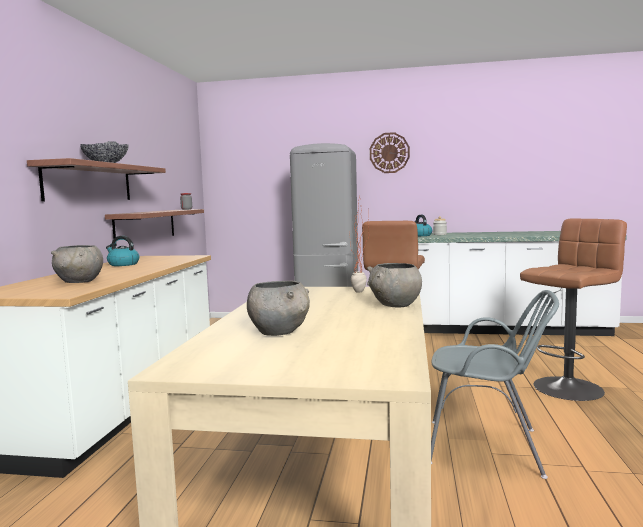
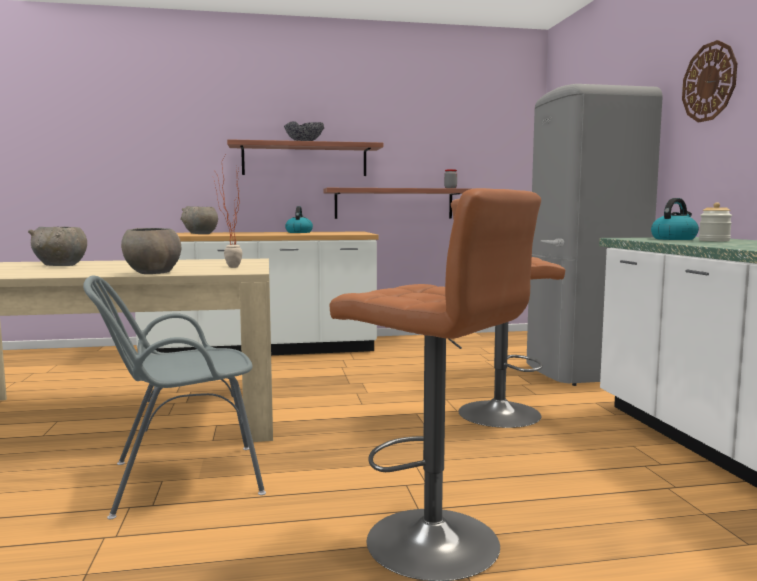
camera: 70 degrees right, 0 degrees up
grey chair [431,290,559,479] -> grey chair turned 75 degrees clockwise [83,275,266,519]

